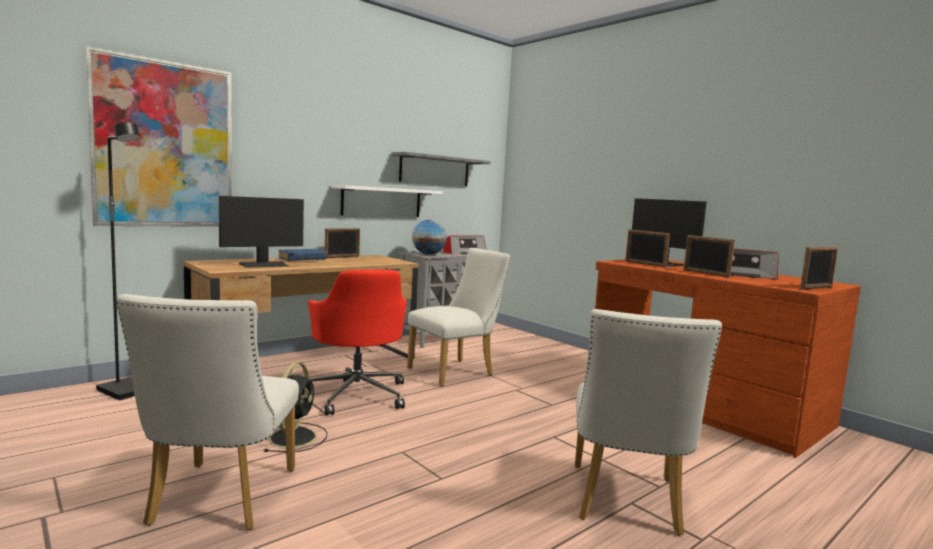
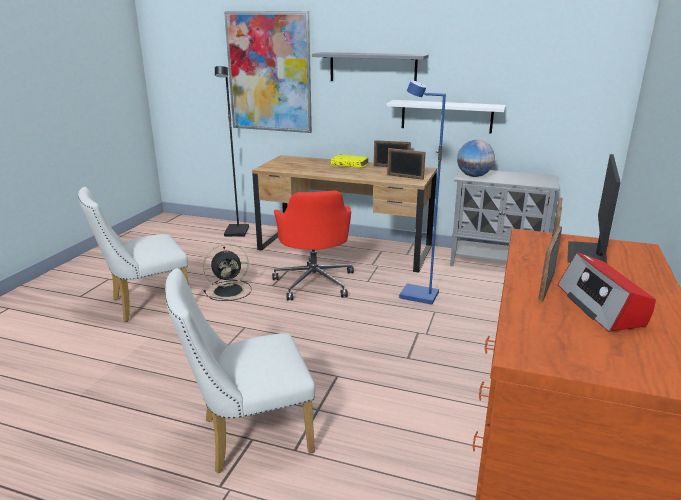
camera: 60 degrees right, 15 degrees up
monitor [219,196,304,268] -> none
blue book [278,249,327,261] -> yellow book [330,154,369,168]
red office chair [308,270,407,415] -> red office chair turned 45 degrees counterclockwise [272,191,354,301]
grey shelf [391,152,491,186] -> grey shelf moved to [312,52,429,81]
white chair [407,248,511,387] -> blue floor lamp [399,80,446,305]
radio [443,236,487,255] -> none
picture frame [800,247,838,290] -> picture frame moved to [387,148,426,180]

